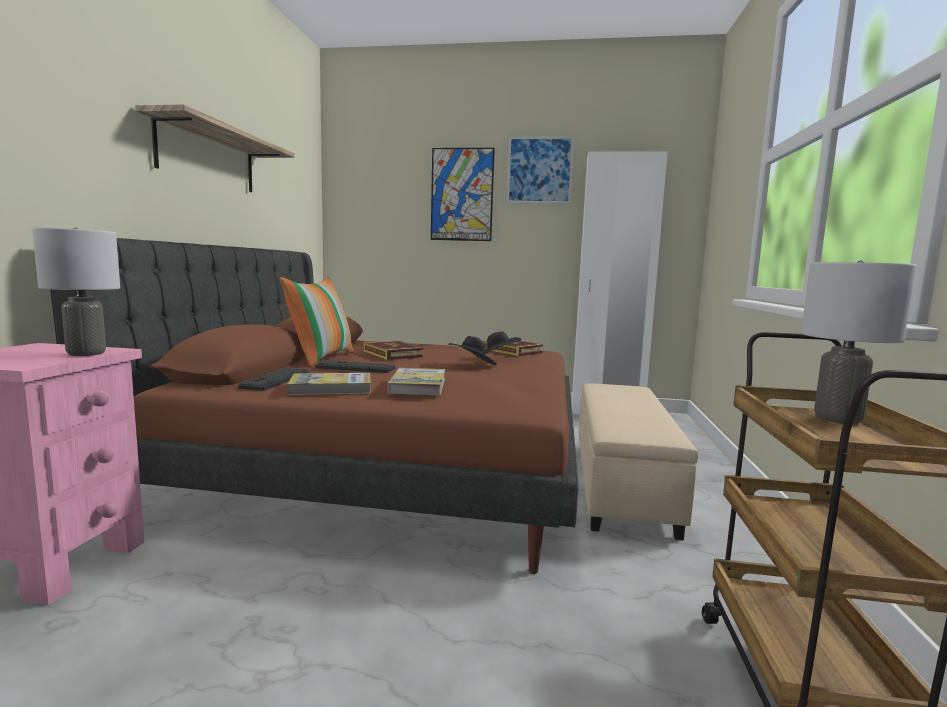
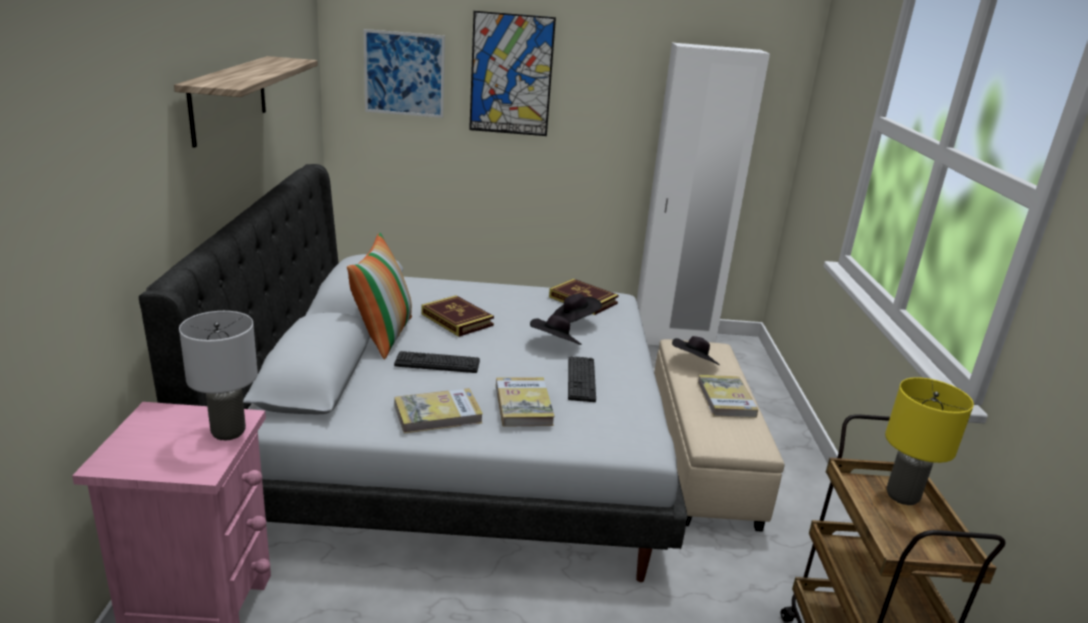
camera: 10 degrees left, 15 degrees up
brown bed [50,238,578,574] -> grey bed [139,164,688,582]
keyboard [238,368,309,391] -> keyboard moved to [568,356,596,402]
picture [507,136,574,204] -> picture moved to [364,29,445,118]
white table lamp [801,260,917,424] -> yellow table lamp [885,377,974,505]
none -> black hat [672,336,720,365]
none -> book [697,375,758,418]

